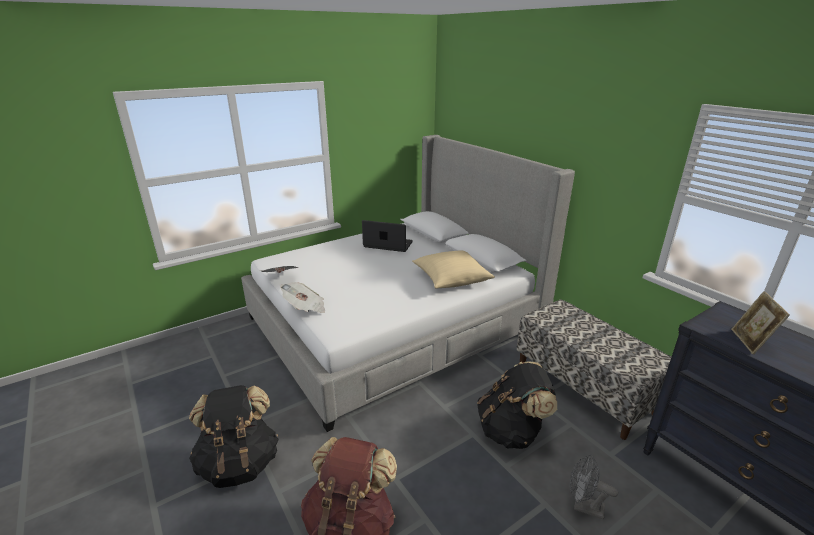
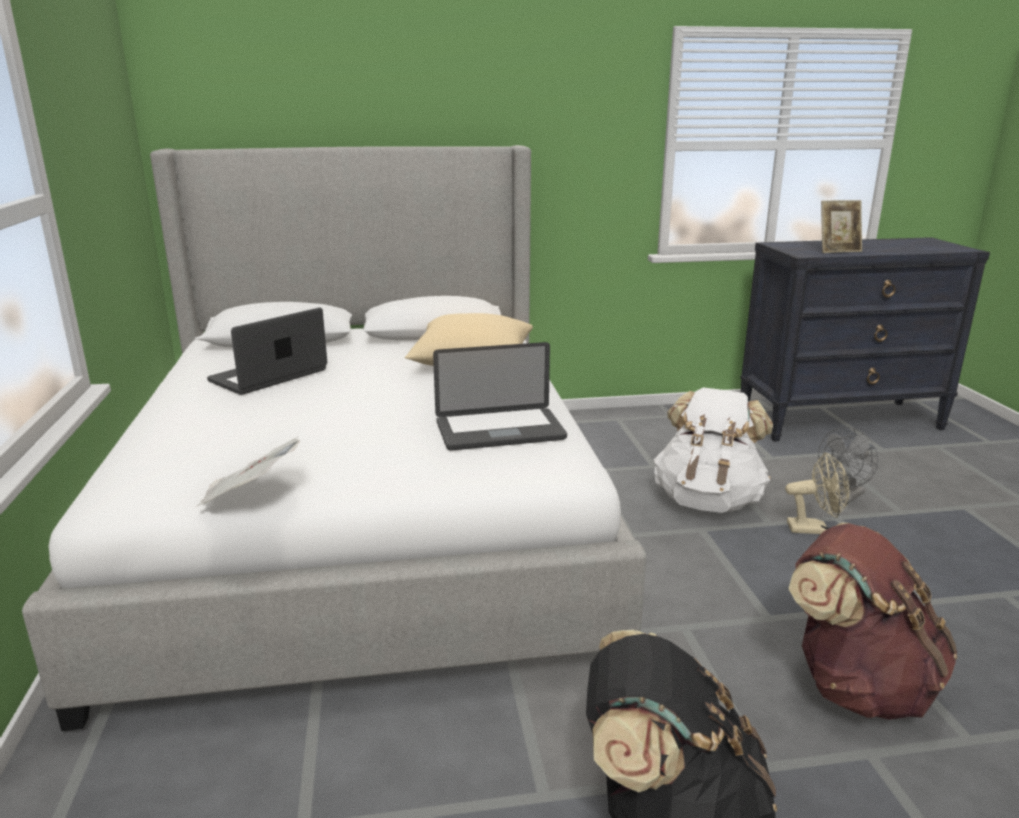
camera: 65 degrees left, 5 degrees down
newspaper [280,282,325,313] -> none
black backpack [477,361,557,449] -> white backpack [653,387,773,513]
bench [517,300,671,440] -> none
picture frame [731,291,790,355] -> picture frame turned 45 degrees counterclockwise [821,200,862,253]
none -> laptop [433,342,567,451]
none -> beige fan [785,452,850,534]

